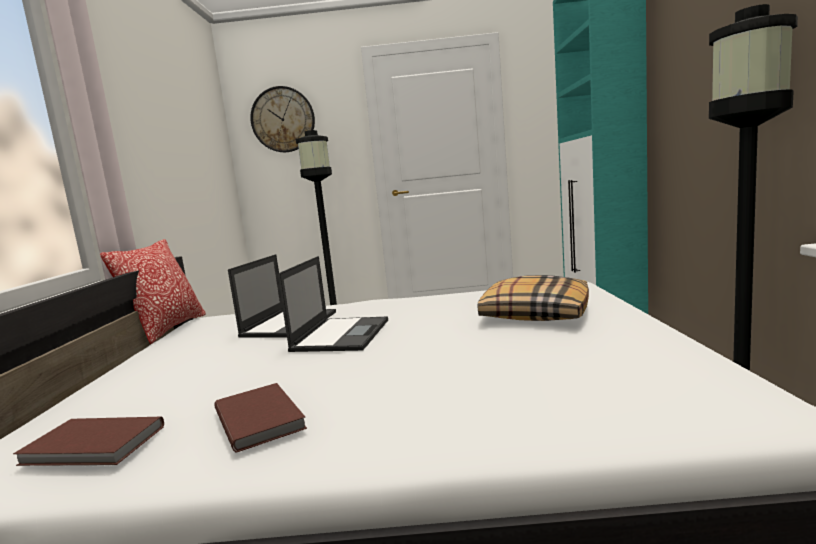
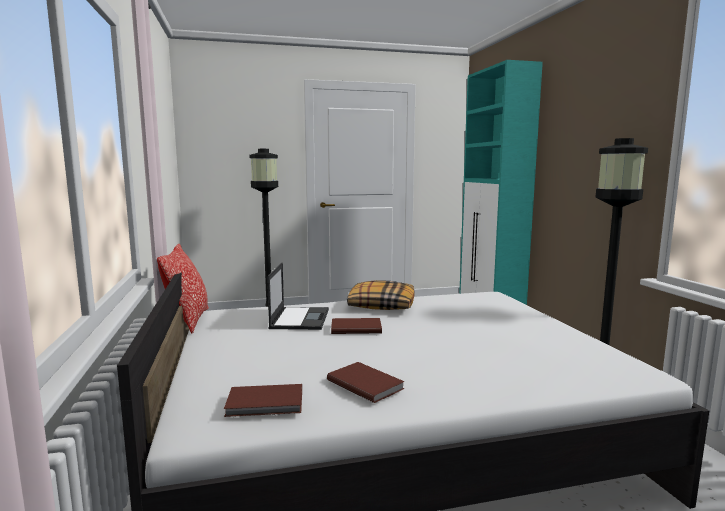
camera: 15 degrees left, 0 degrees up
wall clock [250,86,315,152] -> none
laptop [277,256,388,352] -> brown book [331,318,382,334]
pillow [477,275,589,321] -> pillow moved to [347,280,414,310]

